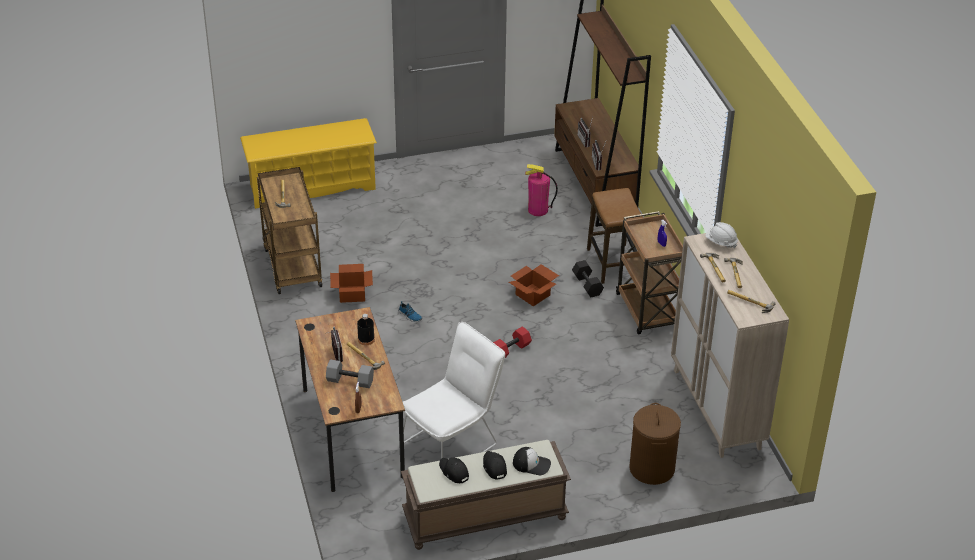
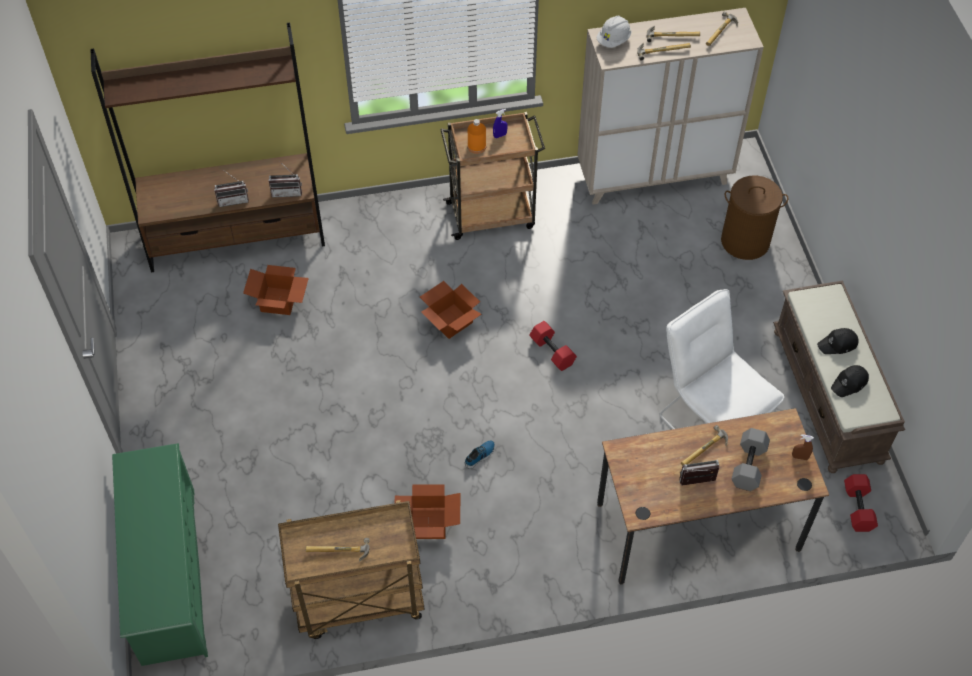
camera: 85 degrees left, 15 degrees up
yellow shoe rack [240,118,377,209] -> green shoe rack [112,443,208,666]
black bottle [357,314,375,345] -> none
cap [513,447,551,475] -> none
fire extinguisher [525,164,558,216] -> cardboard box [243,265,309,315]
black dumbbell [572,260,604,297] -> none
stool [587,188,643,284] -> none
none -> orange bottle [467,119,486,154]
none -> red dumbbell [844,474,878,532]

